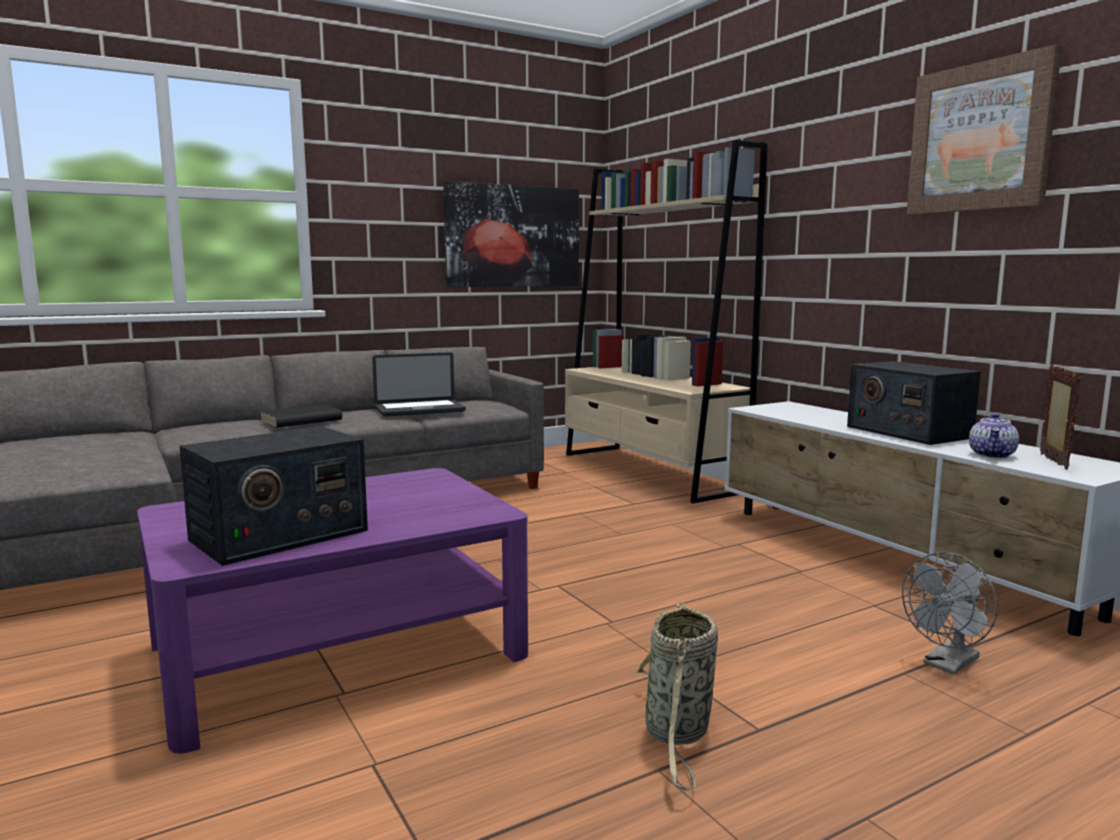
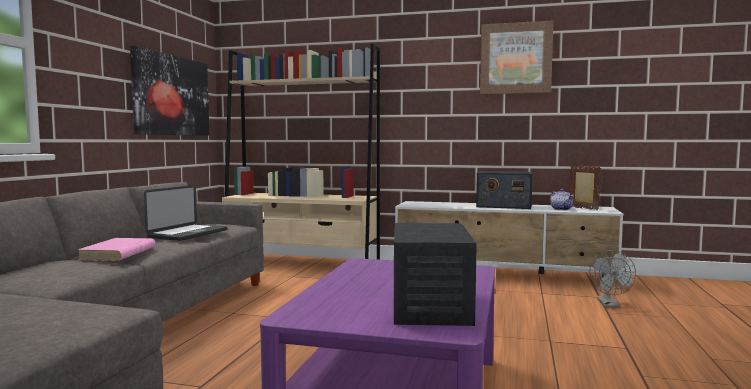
camera: 45 degrees left, 5 degrees down
black book [259,404,342,428] -> pink book [78,238,155,261]
basket [633,602,718,790] -> none

